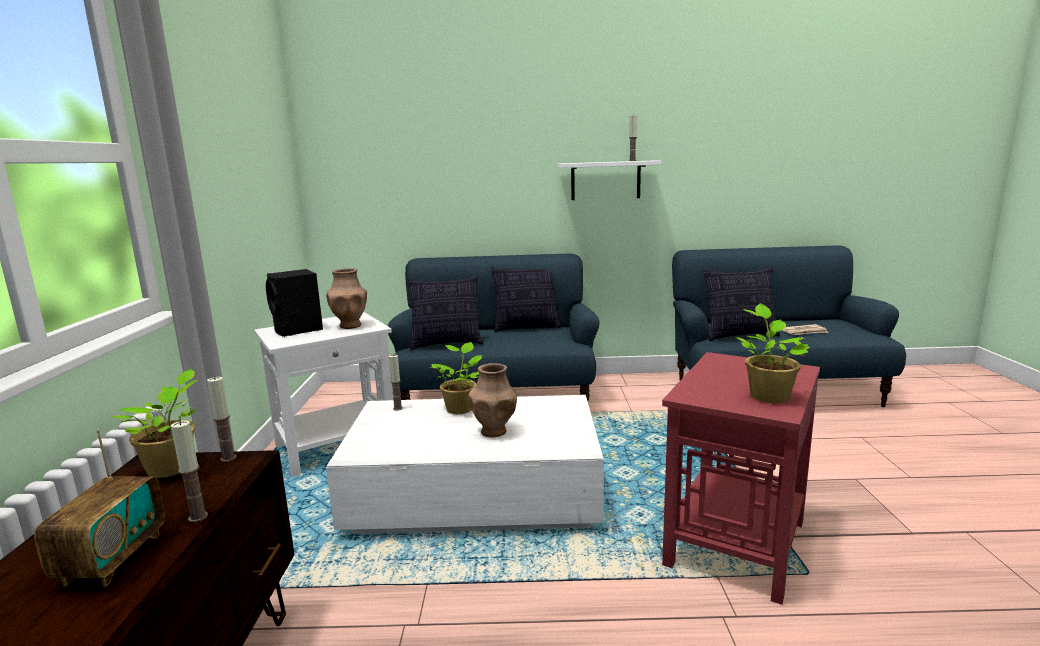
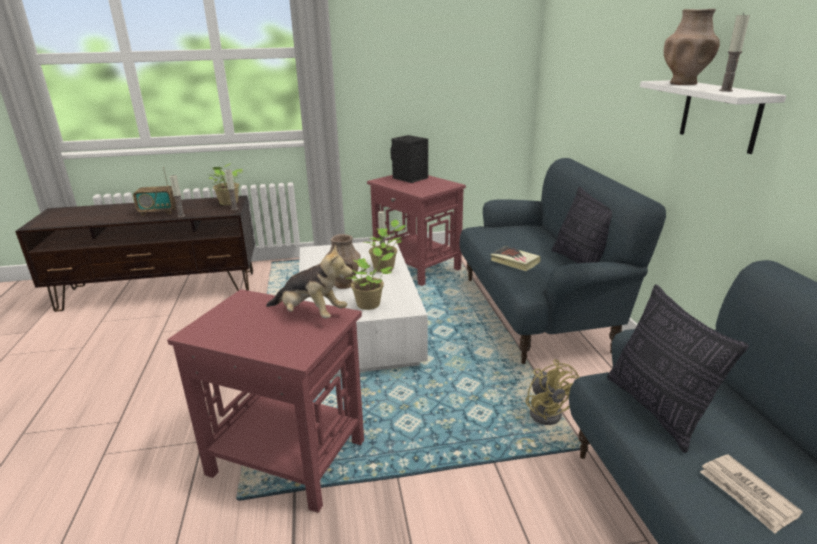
camera: 80 degrees right, 10 degrees up
white side table [254,312,393,477] -> red side table [367,175,466,286]
brown vase [326,268,367,329] -> brown vase moved to [664,9,720,85]
pillow [406,276,483,350] -> none
potted plant [735,303,810,403] -> potted plant moved to [346,247,394,310]
none -> plush toy [266,245,353,318]
none -> book [491,246,541,271]
none -> yellow fan [525,359,579,425]

